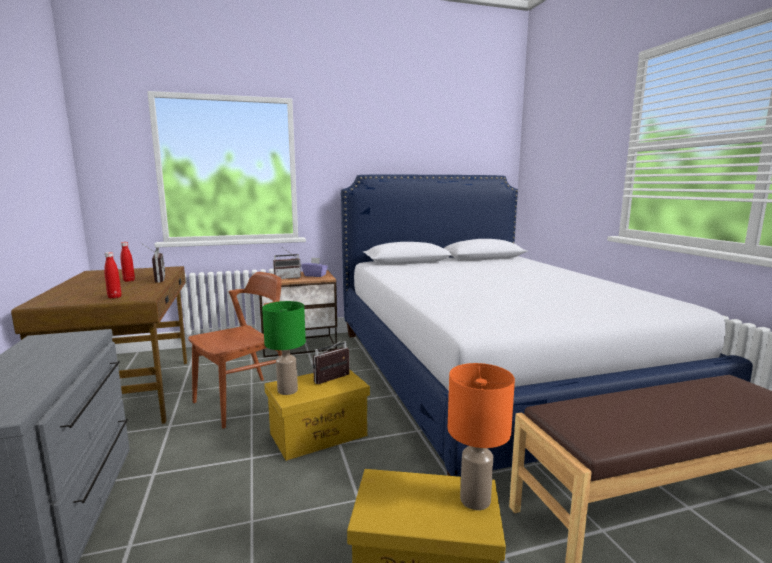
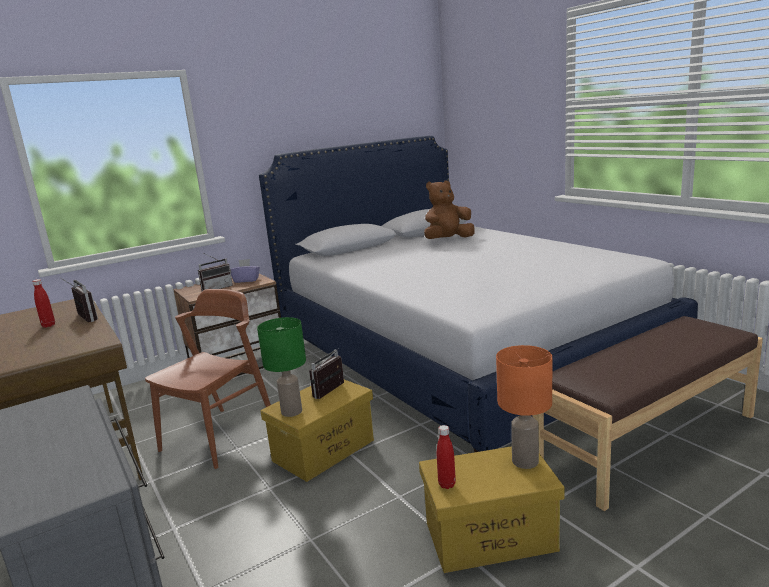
camera: 15 degrees left, 5 degrees up
red bottle [104,252,121,298] -> red bottle moved to [437,425,456,489]
none -> brown plush toy [424,181,475,239]

